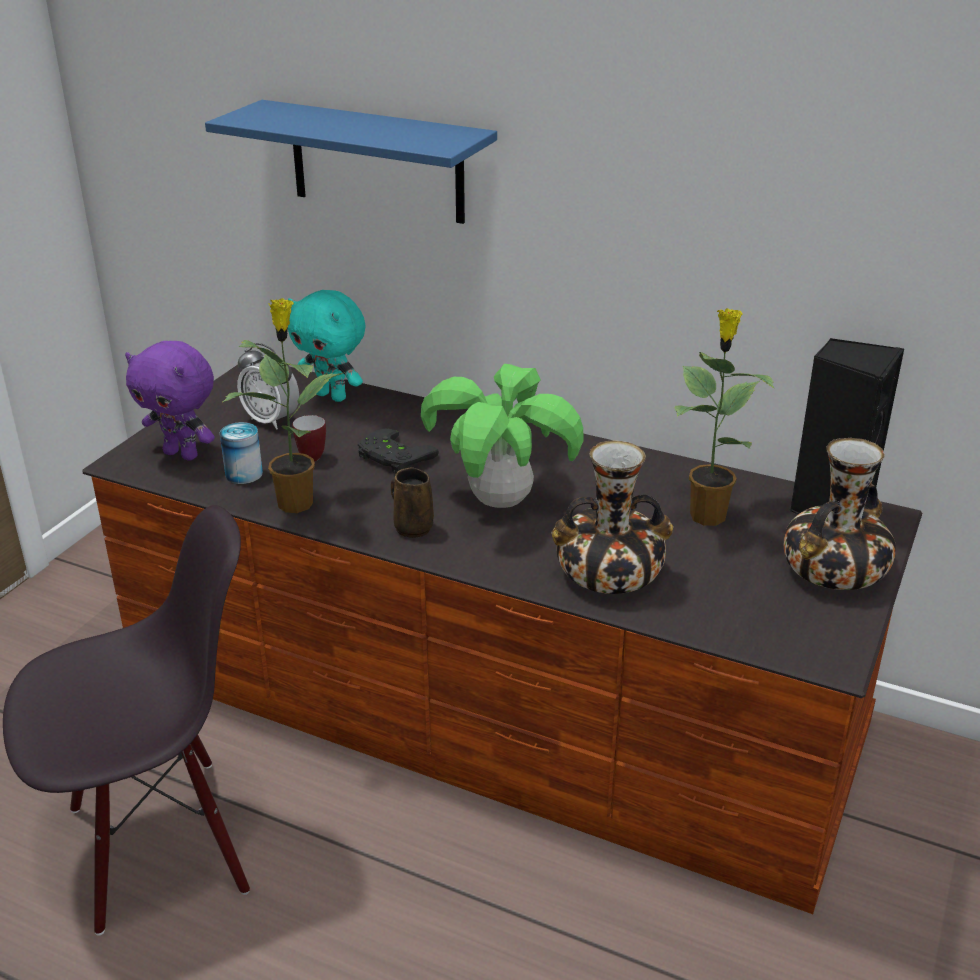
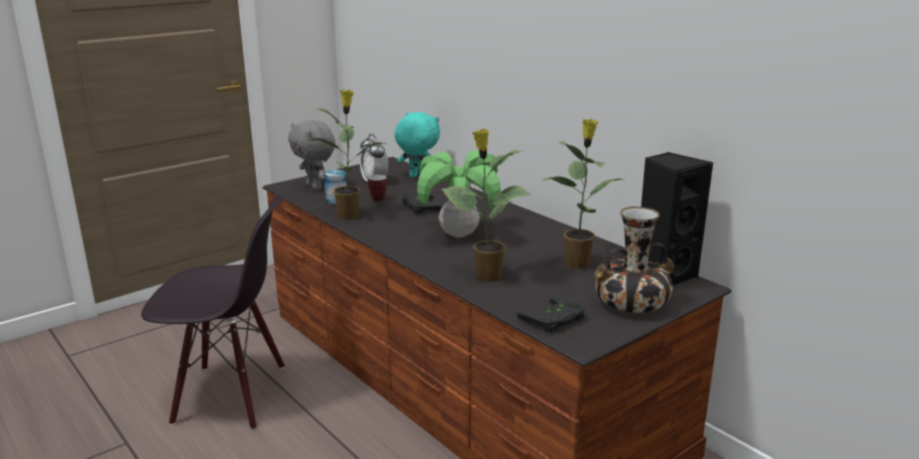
camera: 25 degrees right, 10 degrees down
purple plush toy [125,341,215,461] -> grey plush toy [288,120,335,191]
blue shelf [205,100,497,224] -> none
turquoise plush toy [287,290,366,402] -> turquoise plush toy turned 150 degrees clockwise [395,112,440,177]
brown mug [391,467,434,538] -> none
vase [551,440,674,594] -> potted plant [442,129,531,282]
none -> black game controller [517,296,585,333]

